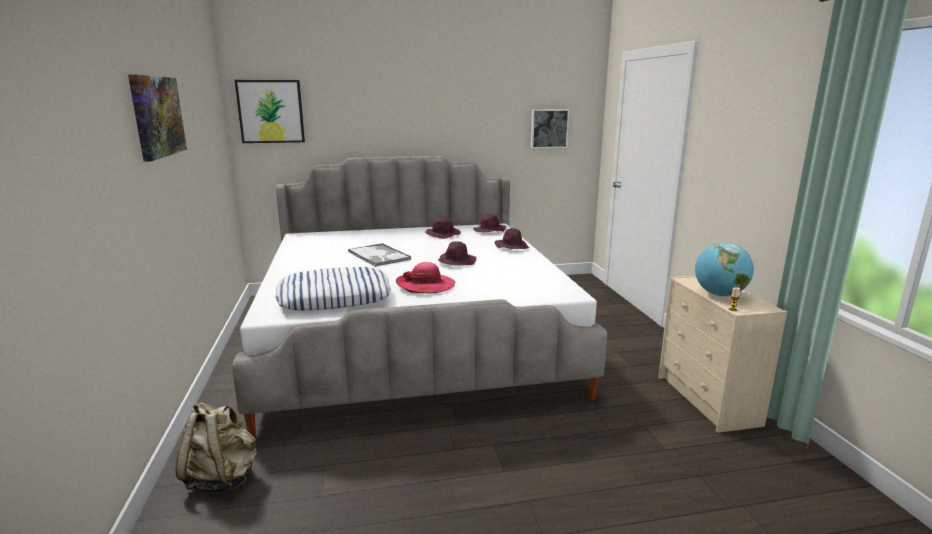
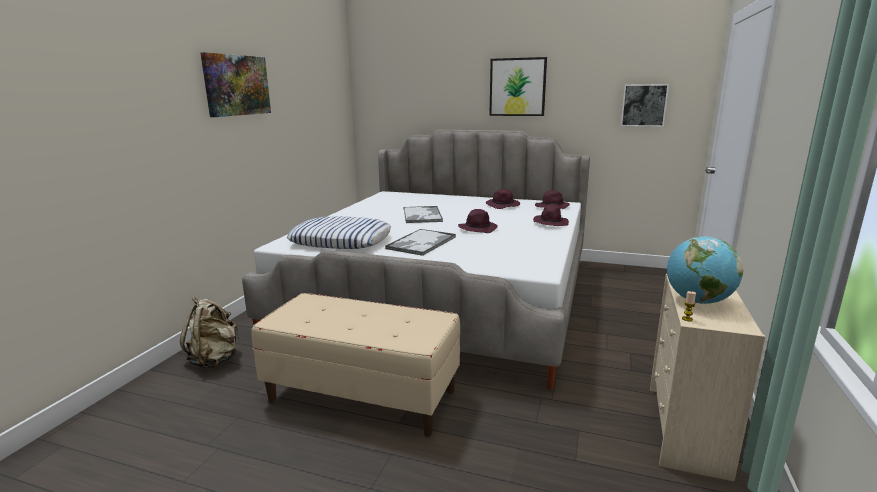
camera: 30 degrees right, 0 degrees up
picture [235,80,305,143] -> picture moved to [489,57,547,116]
hat [396,262,455,293] -> tray [385,229,456,256]
none -> beige bench [251,293,460,437]

